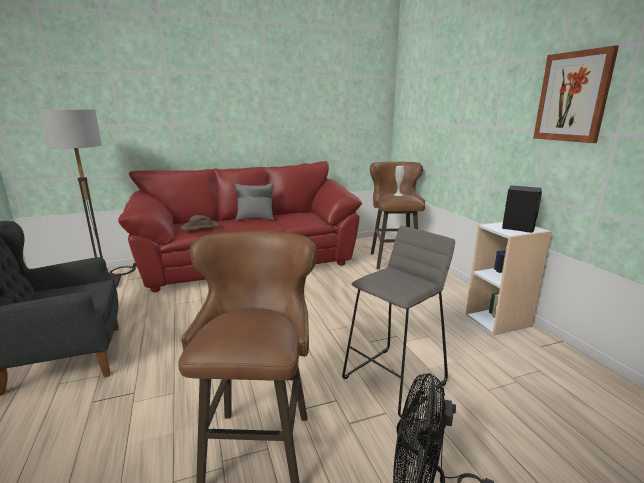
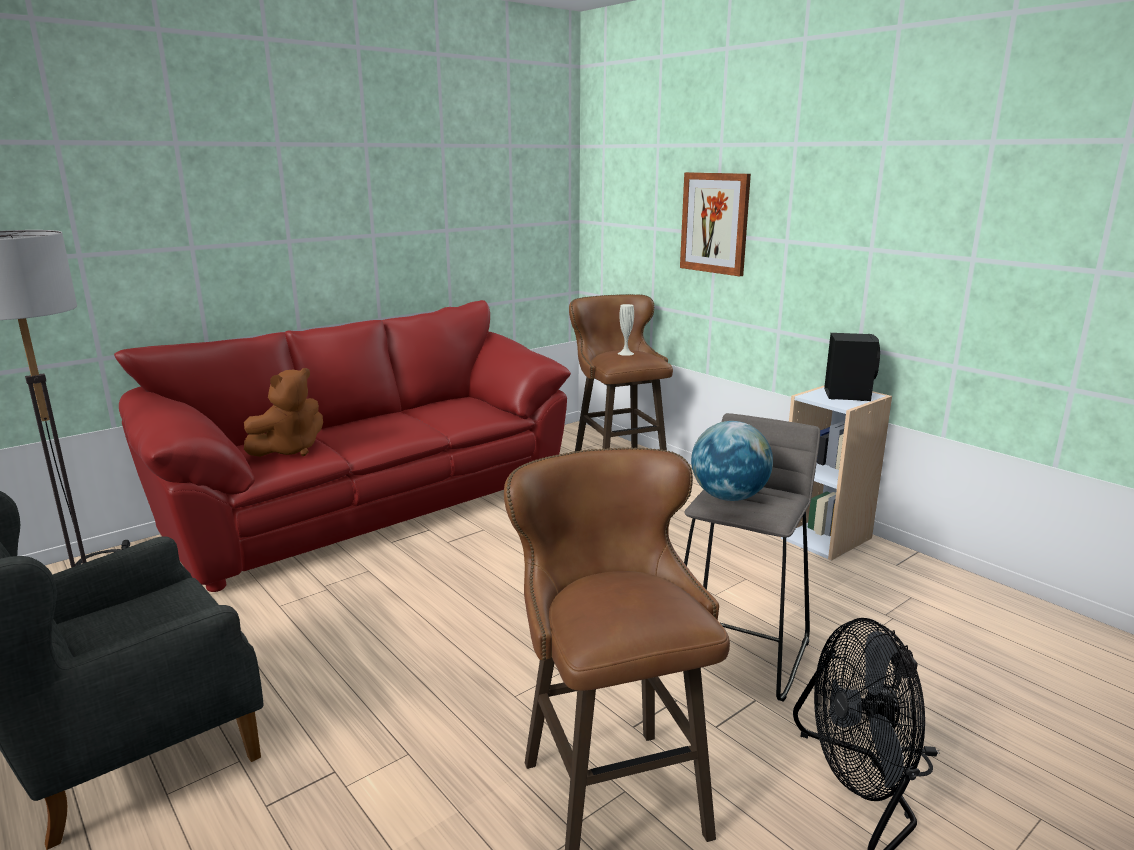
camera: 20 degrees left, 0 degrees up
brown hat [180,215,220,231] -> brown plush toy [244,368,323,457]
grey pillow [235,183,274,221] -> none
picture [533,46,619,143] -> picture moved to [680,172,751,277]
none -> globe [691,421,773,501]

